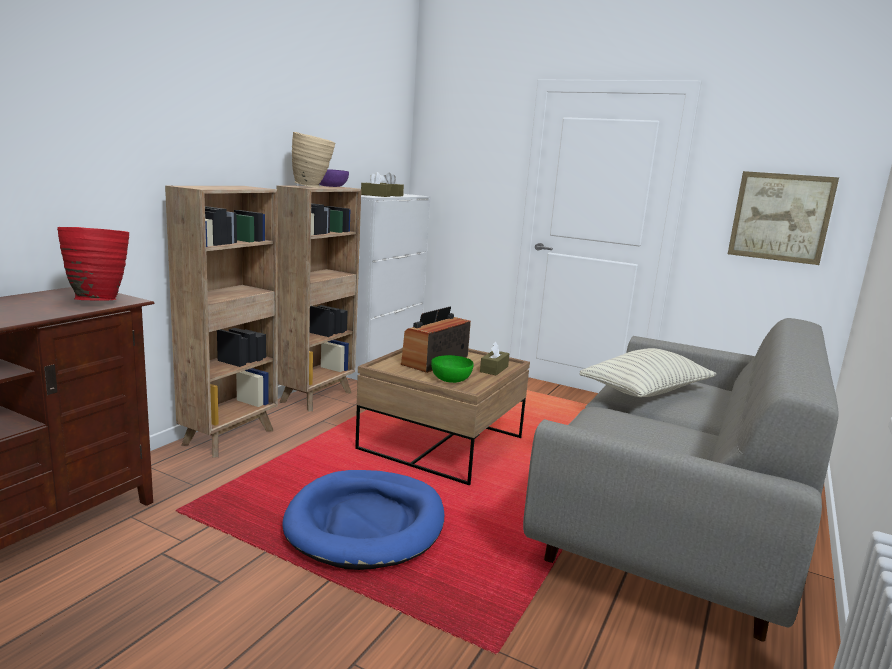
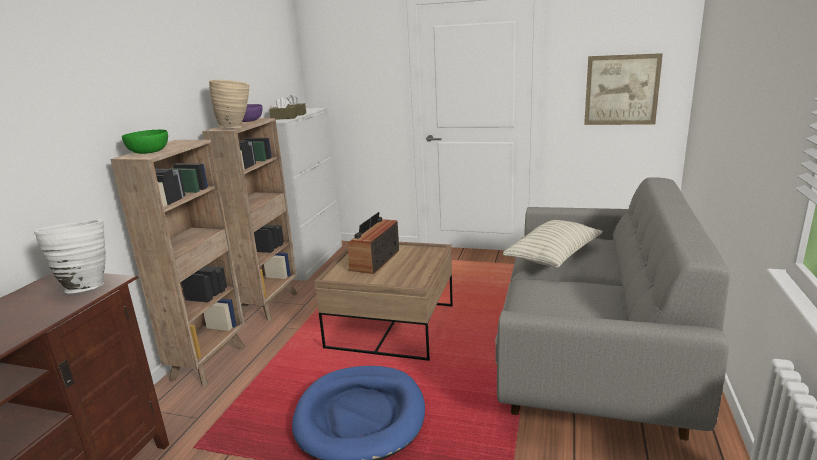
camera: 10 degrees left, 5 degrees up
red vase [57,227,129,301] -> white vase [34,219,106,293]
green bowl [431,355,474,383] -> green bowl moved to [122,130,168,154]
brown tissue box [480,342,509,376] -> none

